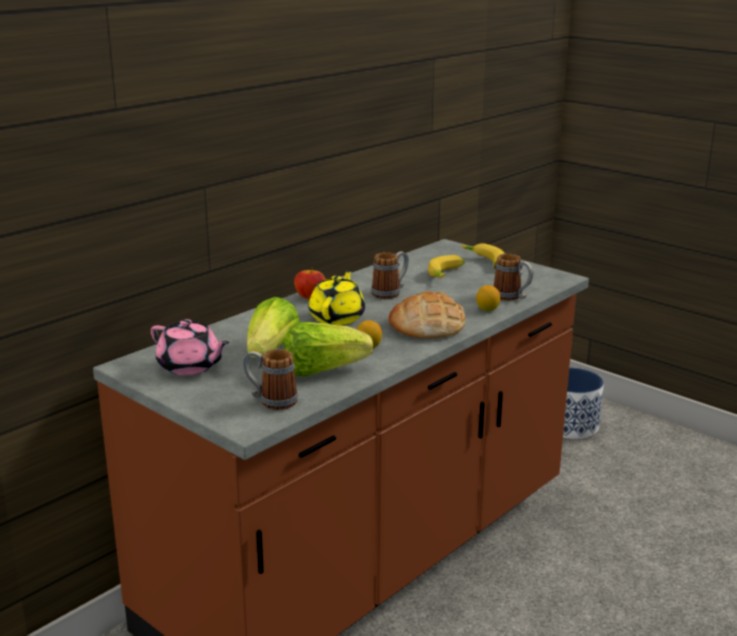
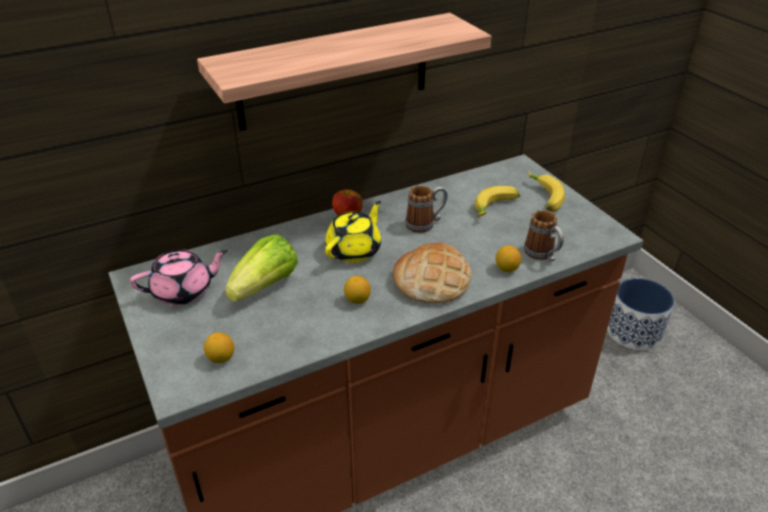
camera: 20 degrees right, 15 degrees up
pink teapot [151,319,229,375] -> pink teapot turned 75 degrees counterclockwise [130,249,228,305]
mug [243,349,298,410] -> lemon [204,332,234,363]
lettuce [284,322,373,376] -> none
none -> shelf [197,13,491,131]

